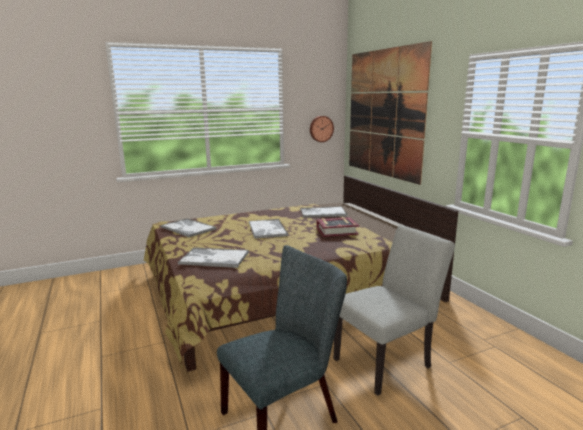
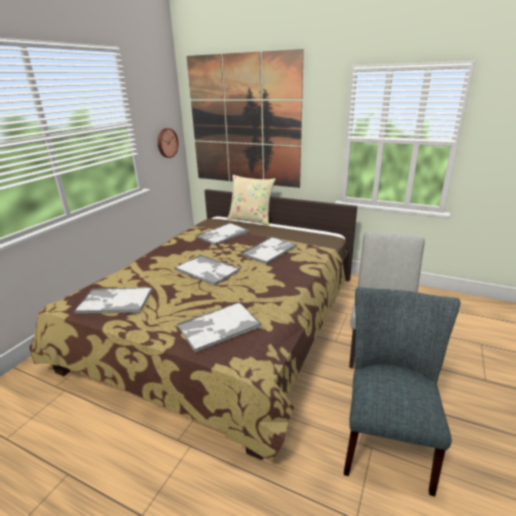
camera: 40 degrees left, 10 degrees up
book [316,217,359,237] -> tray [240,237,297,264]
none -> beige pillow [227,175,276,226]

